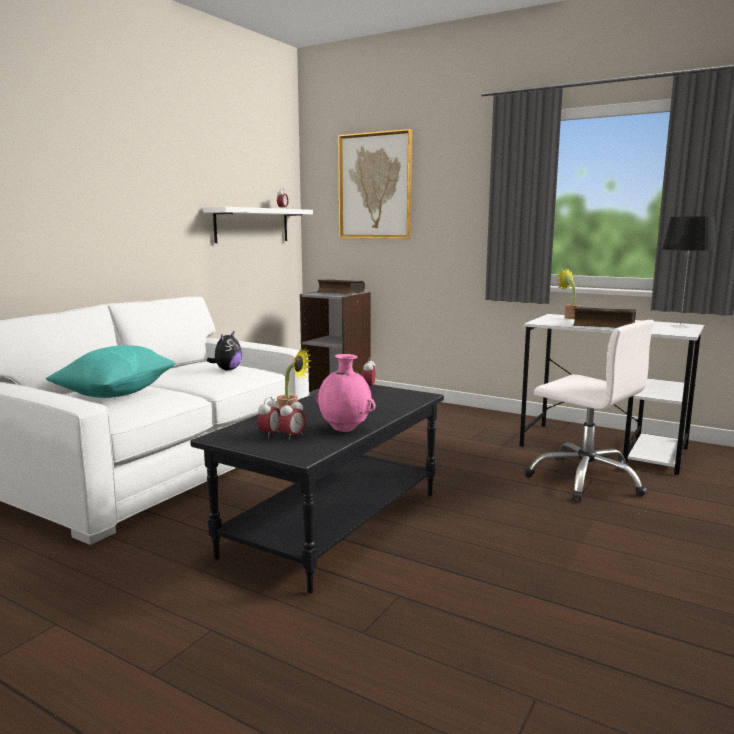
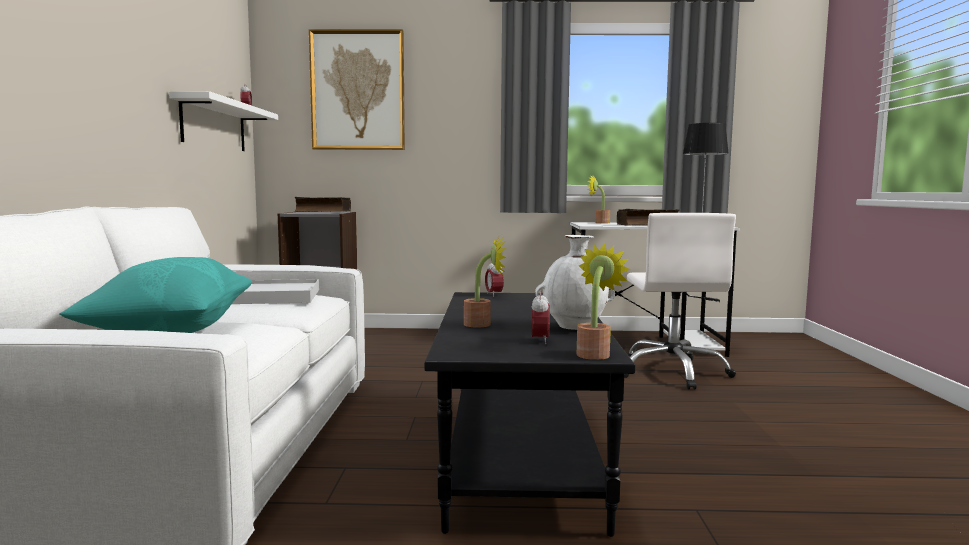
camera: 30 degrees left, 5 degrees down
plush toy [207,331,242,370] -> white tray [232,279,319,304]
alarm clock [257,397,281,438] -> none
pink vase [316,354,376,432] -> white vase [535,235,615,330]
white office chair [524,320,654,501] -> white office chair turned 75 degrees clockwise [624,213,736,389]
none -> potted plant [577,243,630,360]

